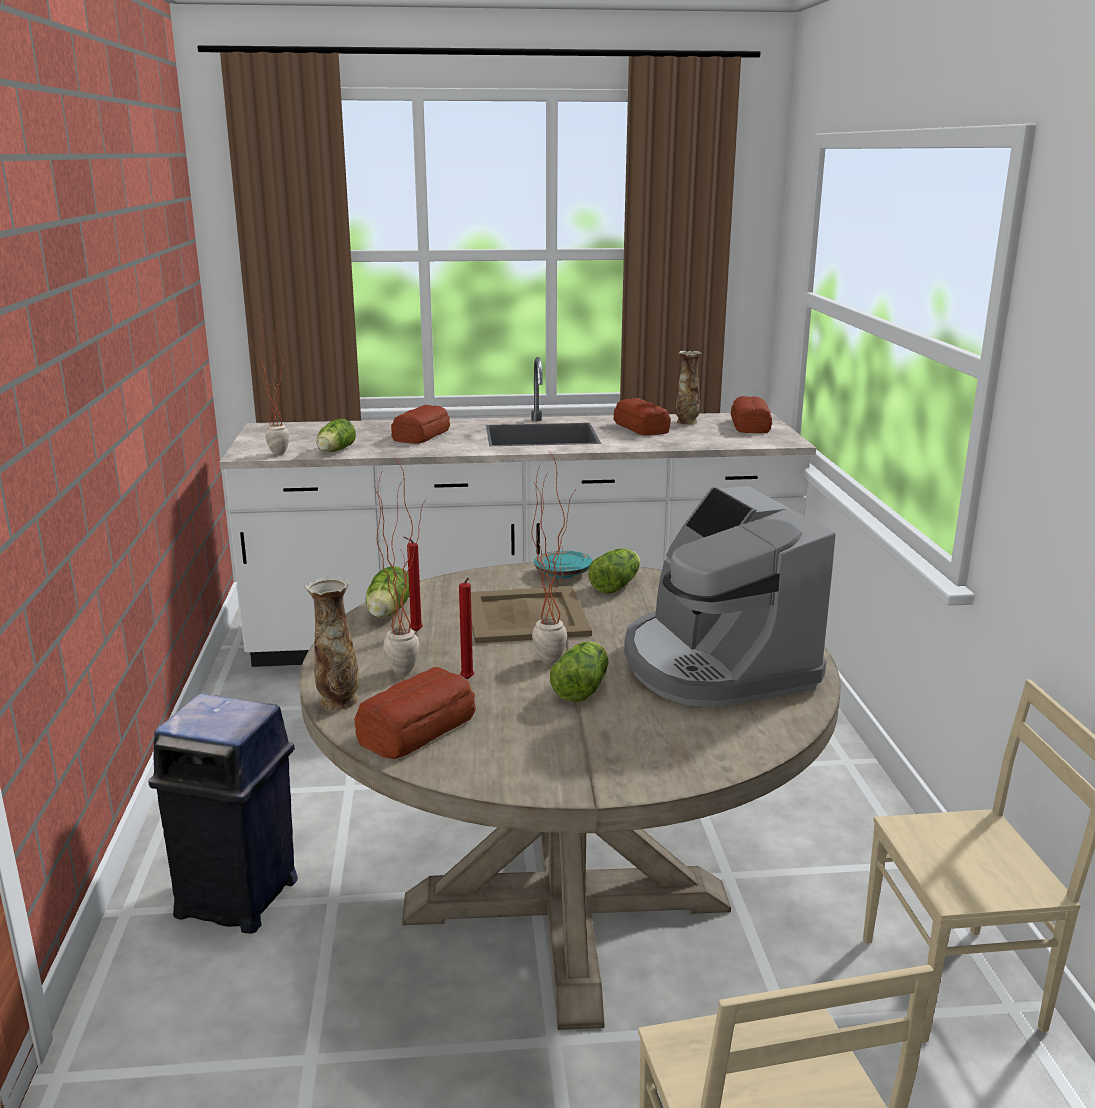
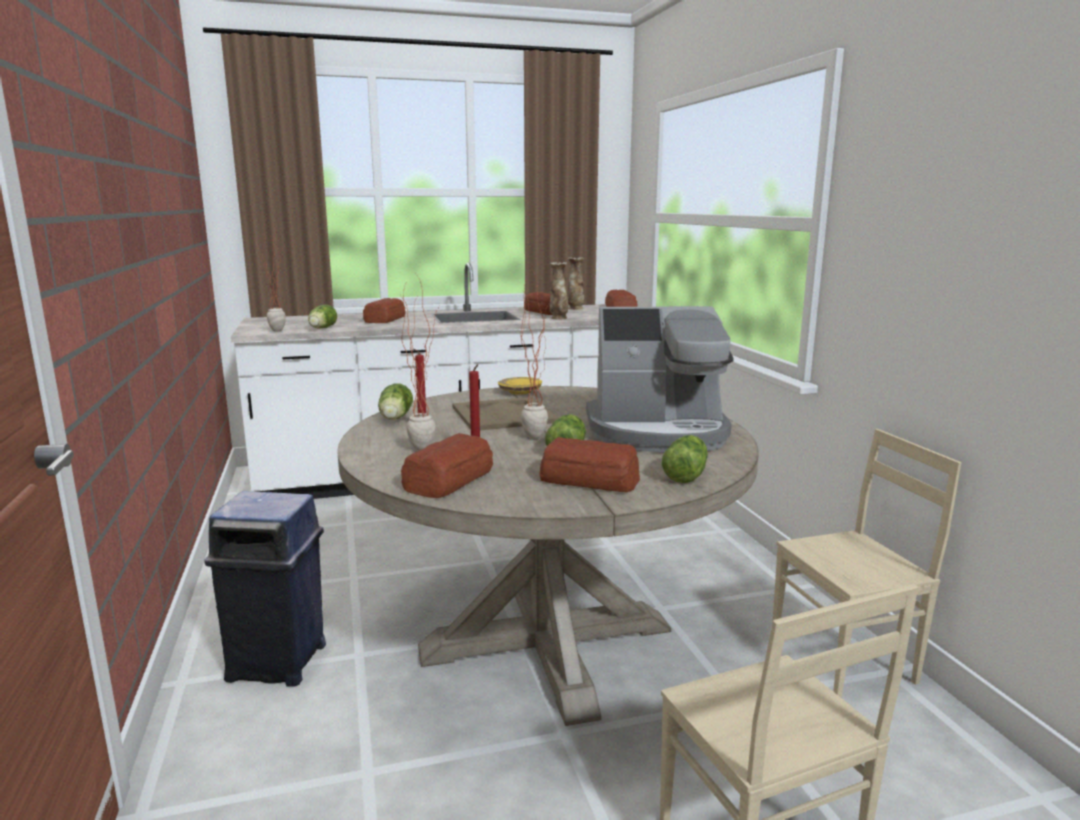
camera: 10 degrees left, 5 degrees down
vase [305,577,359,710] -> vase moved to [549,262,568,320]
turquoise plate [534,550,593,578] -> yellow plate [498,377,542,395]
lettuce [588,548,640,594] -> lettuce moved to [662,435,708,483]
coffee machine [624,486,836,707] -> coffee machine turned 60 degrees counterclockwise [586,306,734,453]
none -> bread [539,437,640,492]

